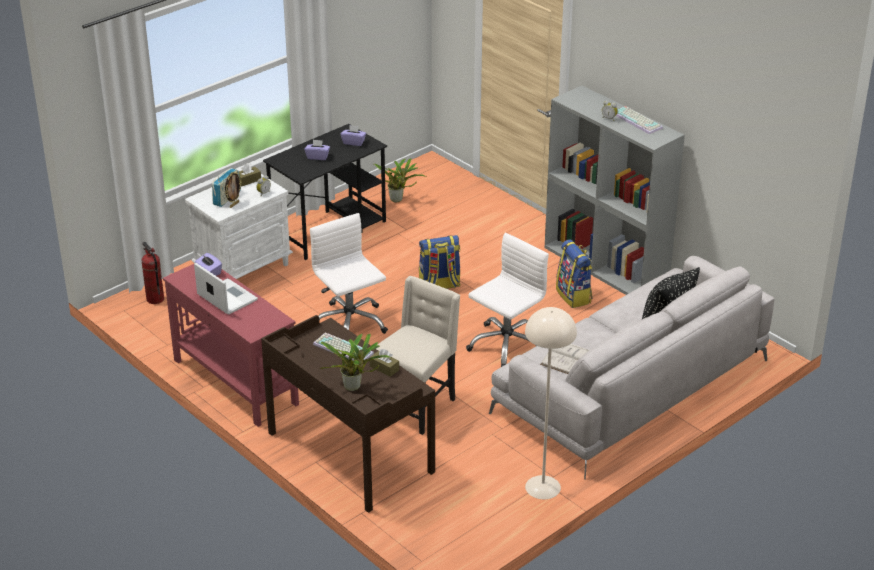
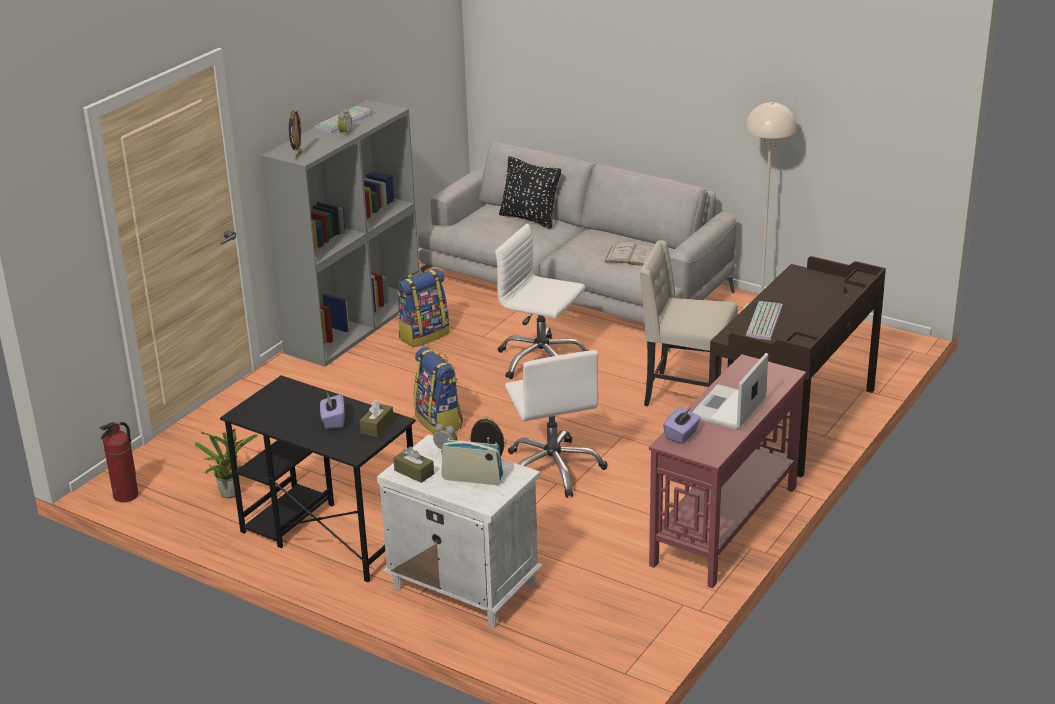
camera: 105 degrees left, 5 degrees down
fire extinguisher [141,242,164,304] -> fire extinguisher moved to [99,422,138,502]
white office chair [310,213,388,334] -> white office chair turned 60 degrees counterclockwise [505,350,608,498]
potted plant [320,334,391,391] -> none
purple tissue box [340,125,366,146] -> none
brown tissue box [369,349,399,377] -> brown tissue box moved to [360,400,394,437]
none -> picture frame [289,109,302,159]

